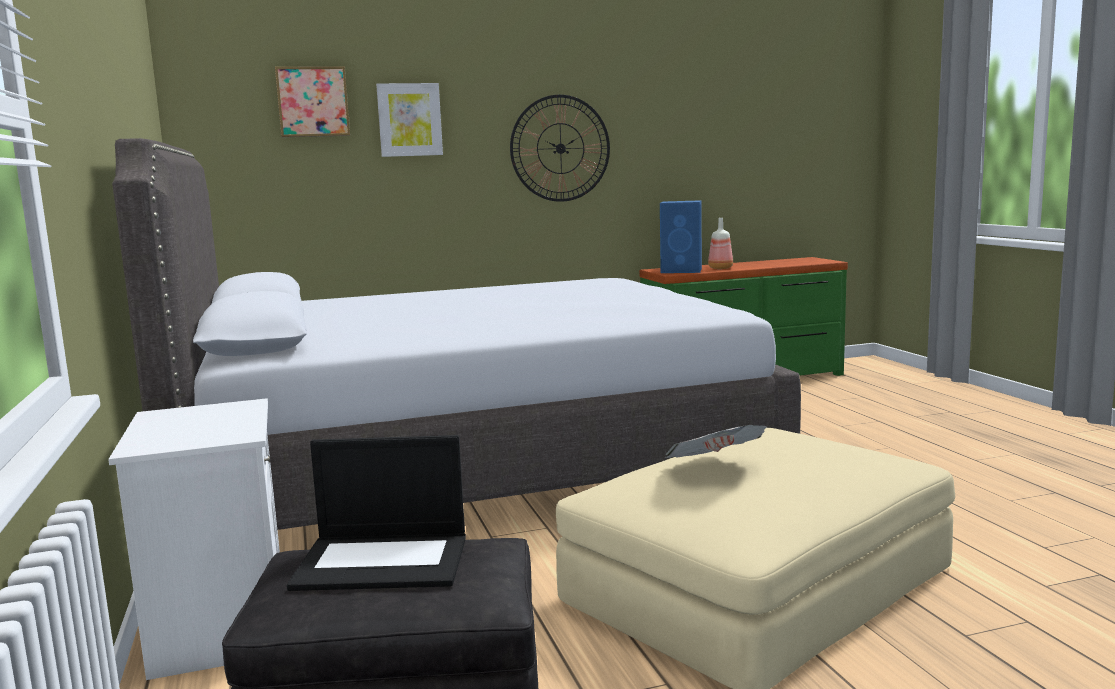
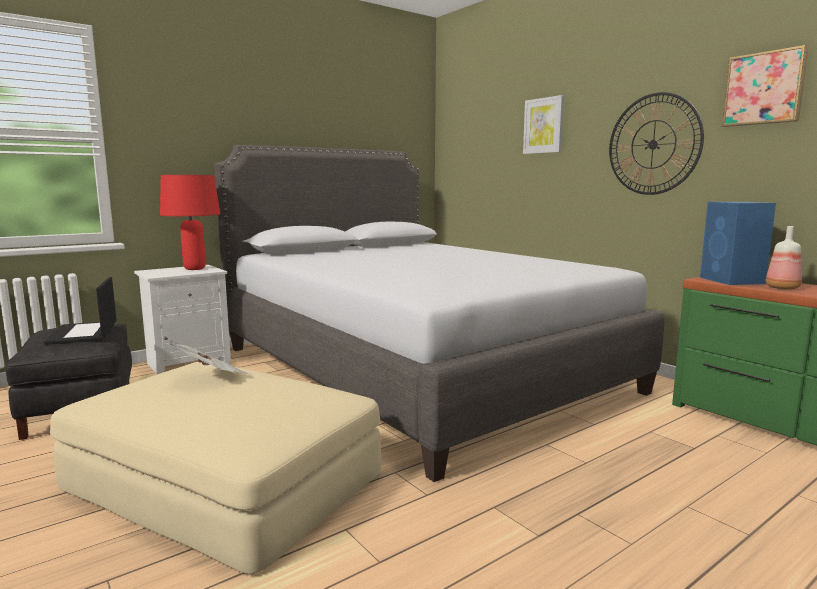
camera: 70 degrees right, 0 degrees up
picture [275,67,350,137] -> picture moved to [722,45,809,127]
none -> red table lamp [160,175,220,270]

